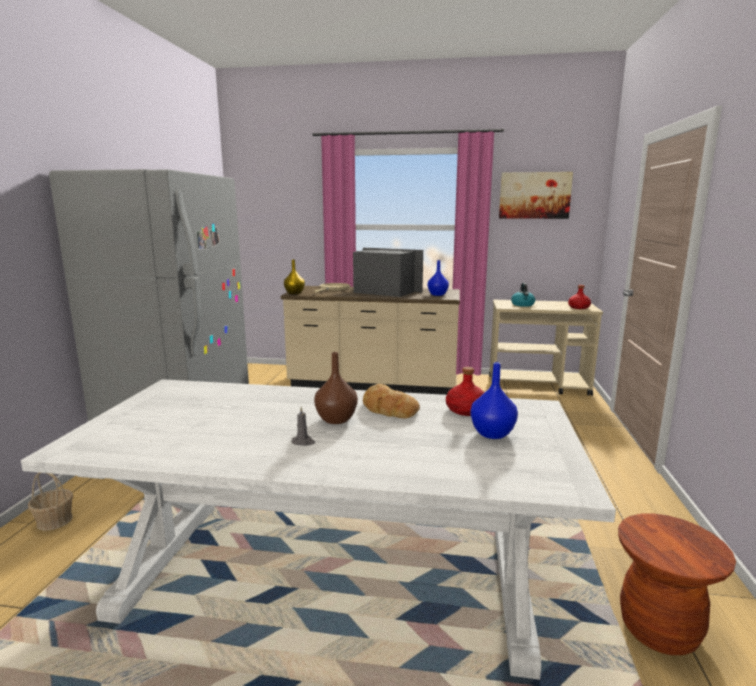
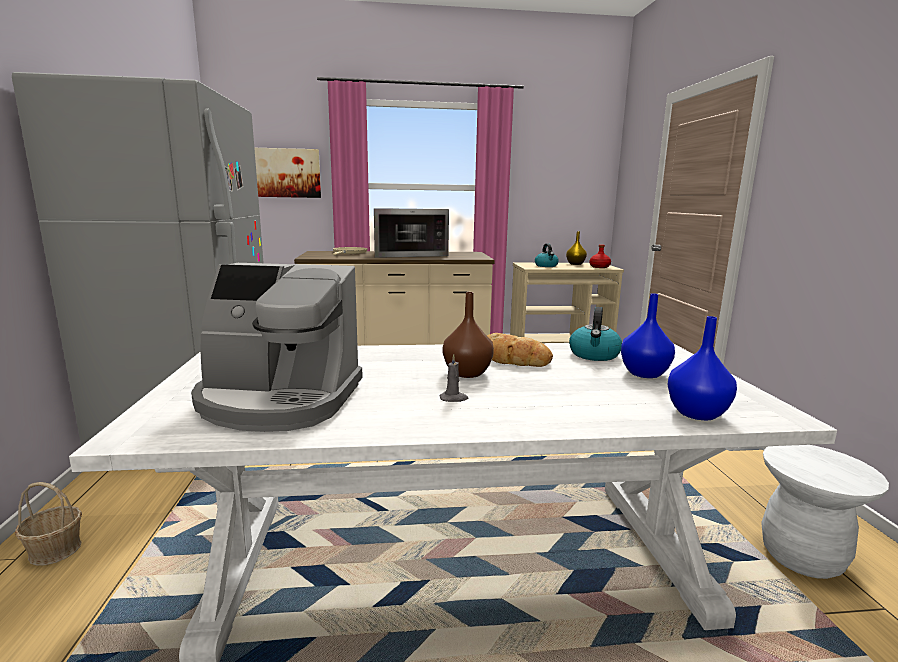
camera: 15 degrees left, 0 degrees up
yellow vase [284,259,305,294] -> yellow vase moved to [566,231,587,265]
microwave [353,248,423,297] -> microwave turned 150 degrees clockwise [374,208,449,258]
blue vase [428,260,449,296] -> blue vase moved to [667,316,737,420]
red bottle [446,367,485,416] -> kettle [569,307,622,361]
picture [499,172,573,219] -> picture moved to [254,148,321,198]
brown stool [618,514,736,655] -> white stool [761,445,889,579]
none -> coffee machine [191,263,363,432]

